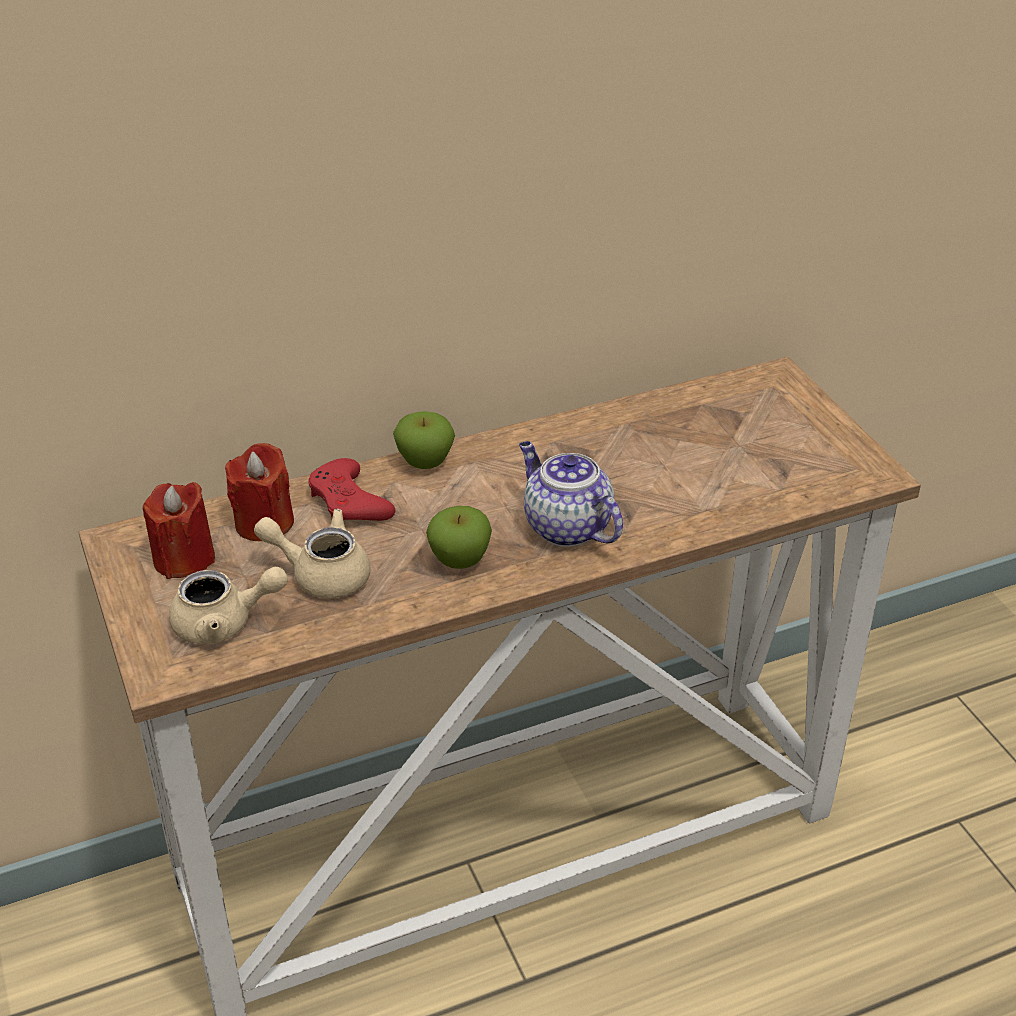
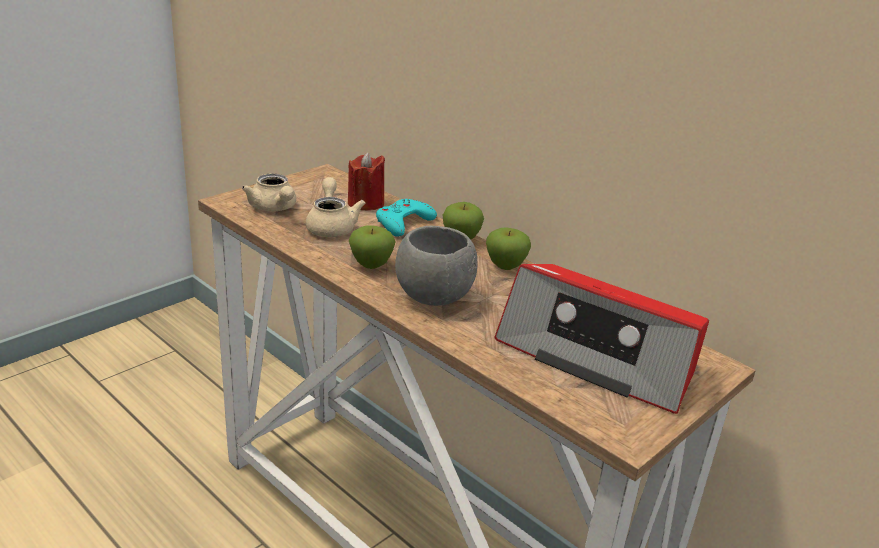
camera: 65 degrees right, 10 degrees down
red candle [142,482,215,579] -> none
red game controller [308,458,395,521] -> turquoise game controller [376,199,437,237]
teapot [519,441,623,547] -> grey bowl [395,226,477,306]
none -> apple [486,228,531,270]
none -> radio [494,264,709,414]

